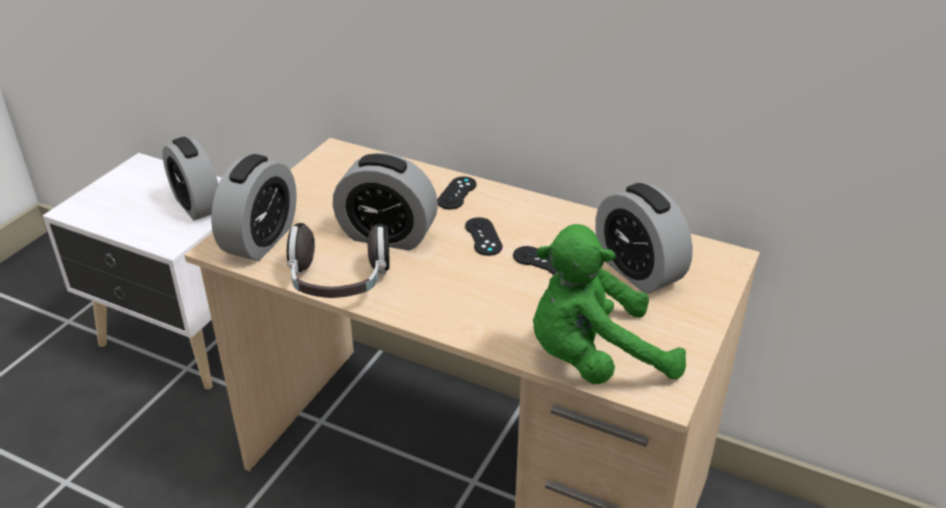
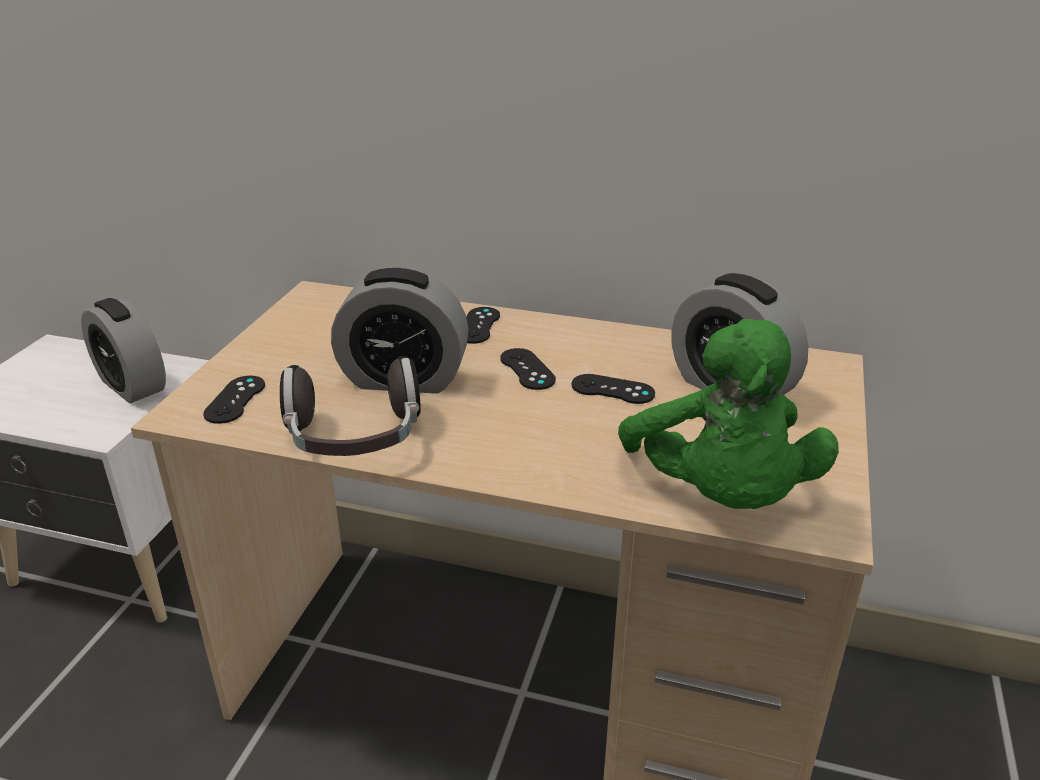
camera: 10 degrees left, 5 degrees down
alarm clock [211,154,297,261] -> black game controller [203,376,265,424]
green plush toy [533,224,686,384] -> green plush toy turned 75 degrees counterclockwise [618,319,839,509]

